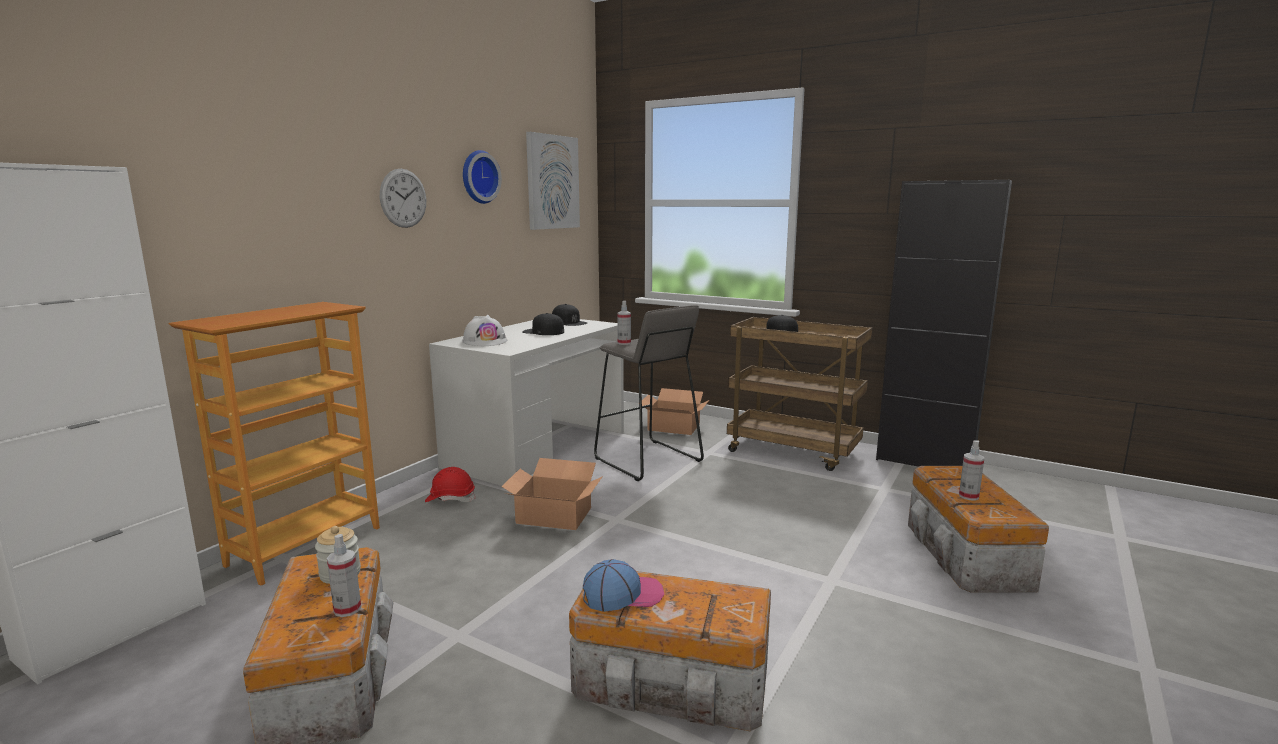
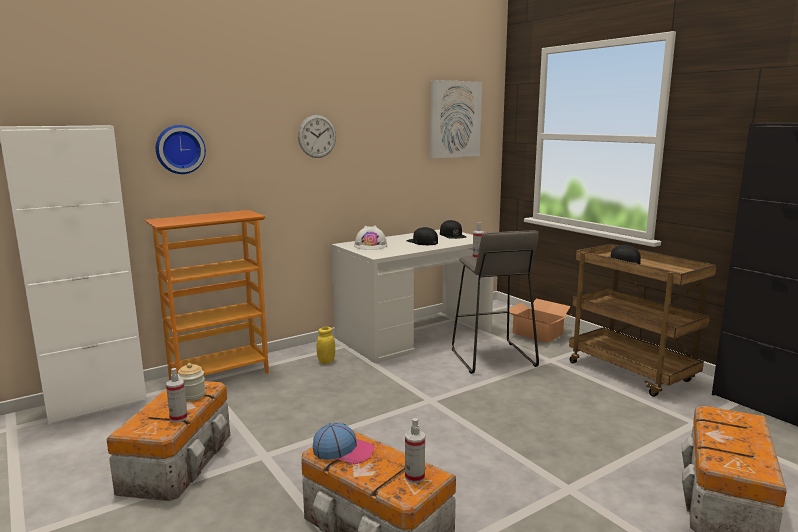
camera: 25 degrees right, 0 degrees up
red hard hat [425,467,476,502] -> yellow jar [317,327,335,364]
wall clock [463,150,502,204] -> wall clock moved to [156,125,206,174]
cardboard box [502,458,603,530] -> none
spray bottle [959,440,984,500] -> spray bottle moved to [405,418,425,483]

